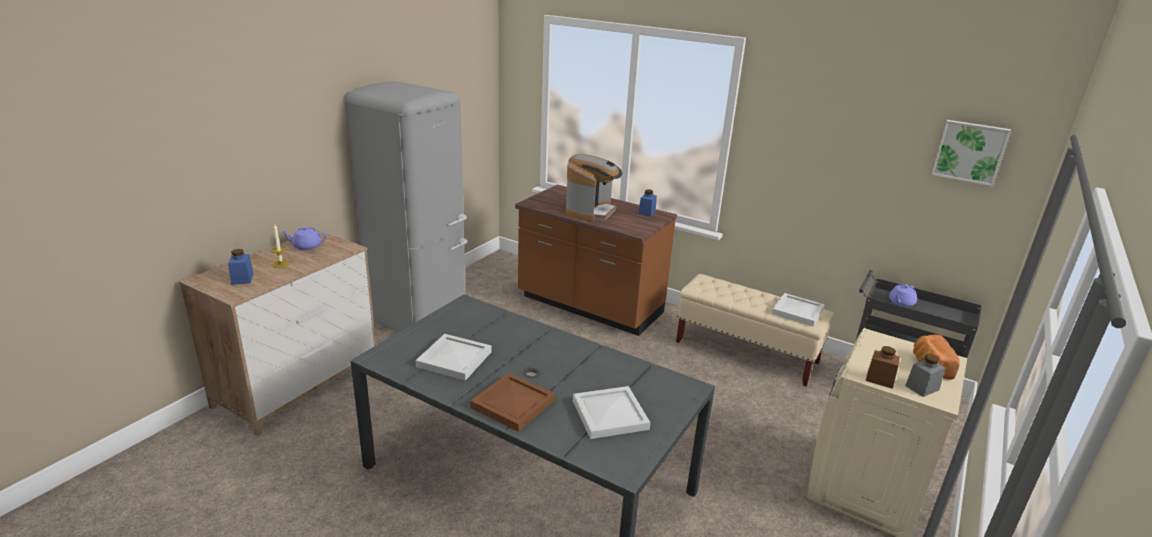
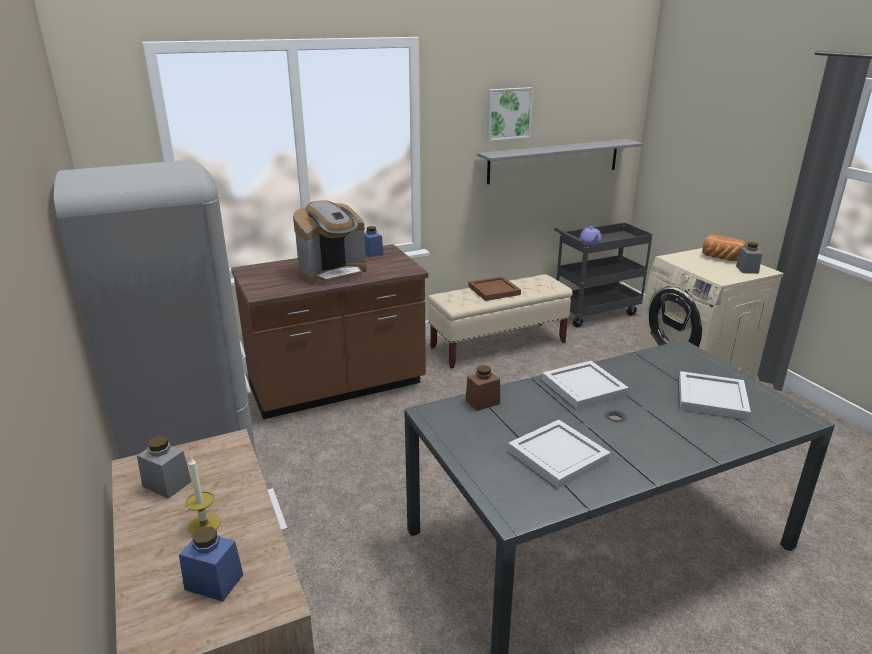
camera: 55 degrees left, 0 degrees up
purple teapot [281,227,327,250] -> grey jar [137,436,192,499]
brown tray [470,373,555,432] -> brown tray moved to [469,276,521,301]
coffee machine [566,154,622,222] -> coffee machine turned 90 degrees clockwise [293,200,367,285]
white tray [772,293,825,326] -> white tray moved to [542,361,629,409]
brown jar [866,346,900,389] -> brown jar moved to [465,365,500,411]
picture [931,120,1011,186] -> picture moved to [486,87,533,141]
none -> grey shelf [477,139,643,184]

